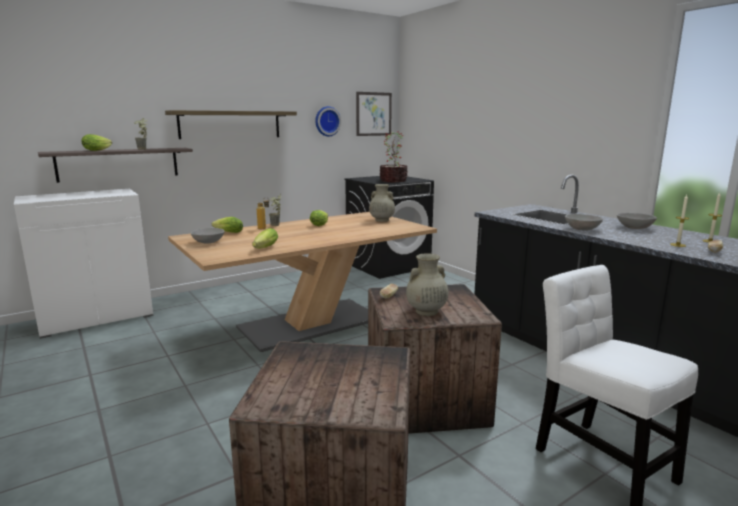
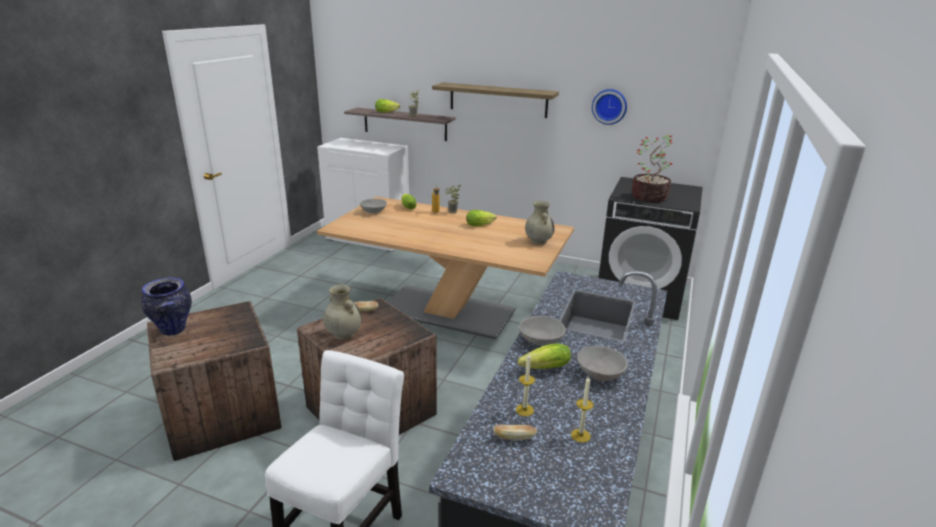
camera: 55 degrees right, 10 degrees up
lettuce [252,228,278,249] -> lettuce moved to [518,343,571,369]
picture [356,92,392,136] -> none
none -> vase [141,277,192,336]

